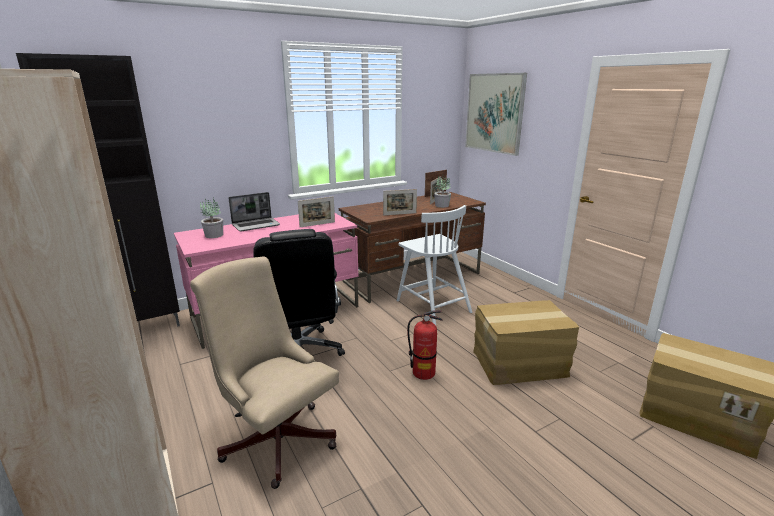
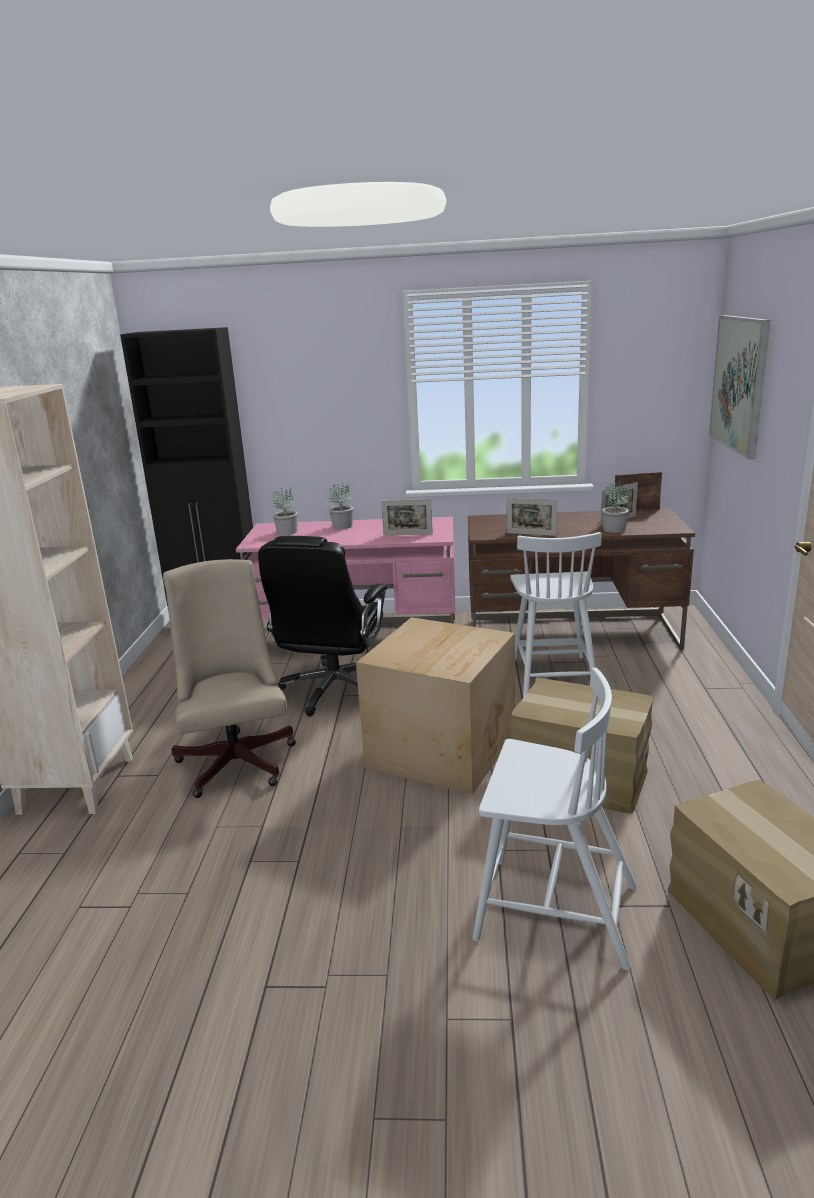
camera: 35 degrees right, 0 degrees up
laptop [228,192,280,231] -> potted plant [329,484,353,529]
fire extinguisher [407,310,443,380] -> cardboard box [356,617,515,794]
none -> white chair [473,668,637,970]

